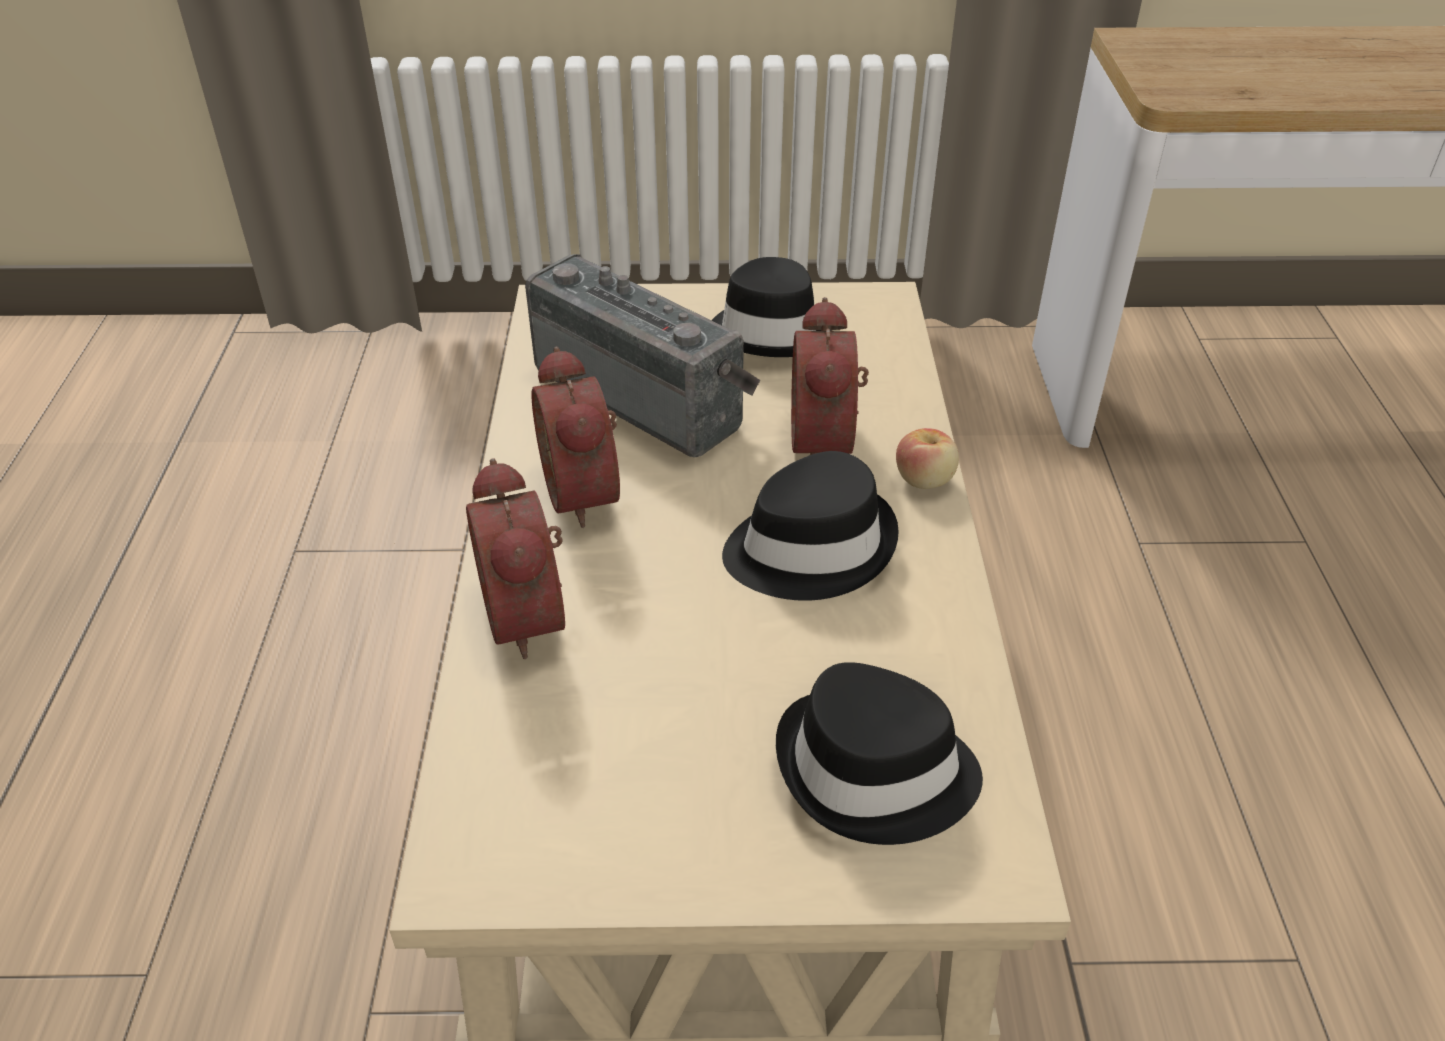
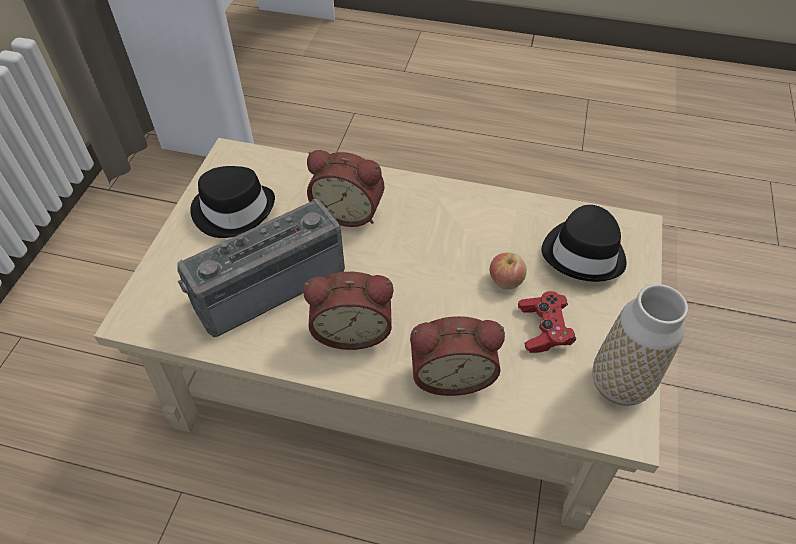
camera: 75 degrees left, 10 degrees up
black hat [722,451,899,601] -> none
apple [896,428,959,489] -> apple moved to [490,252,527,290]
none -> red game controller [518,291,576,353]
none -> vase [592,284,688,406]

